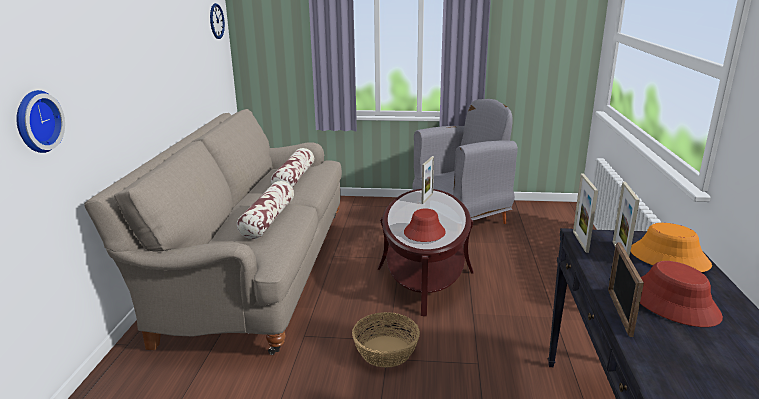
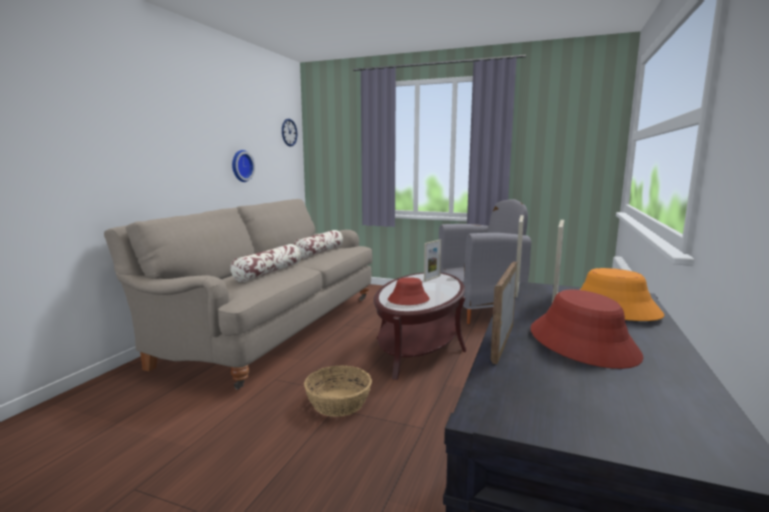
camera: 15 degrees right, 10 degrees down
wall clock [16,90,65,153] -> wall clock moved to [232,150,255,182]

